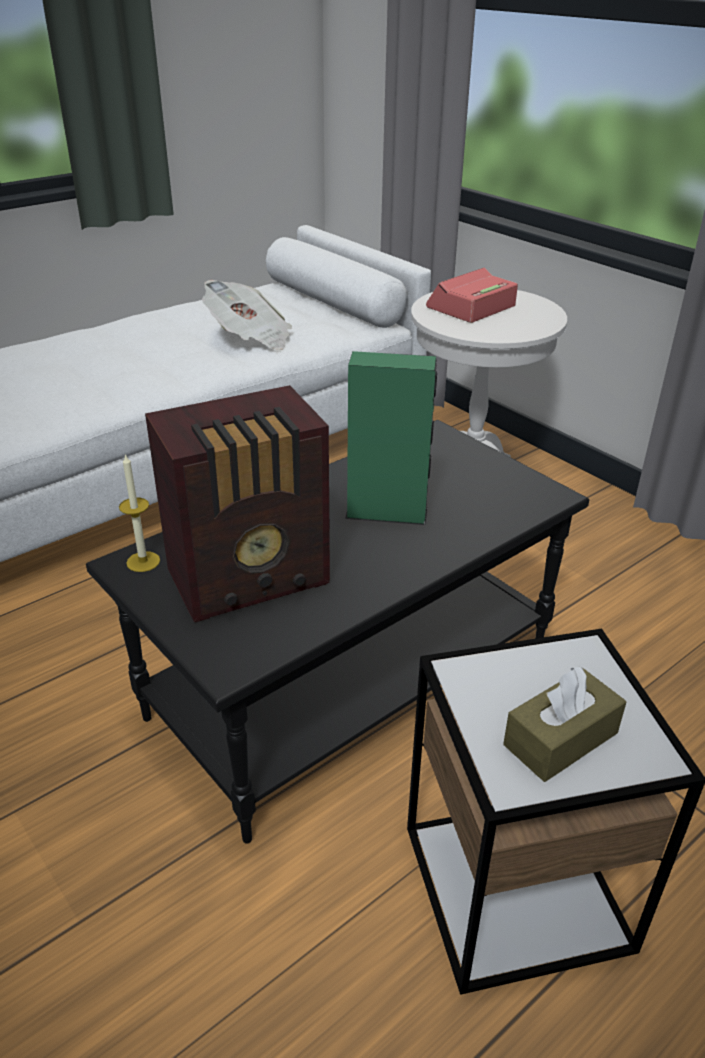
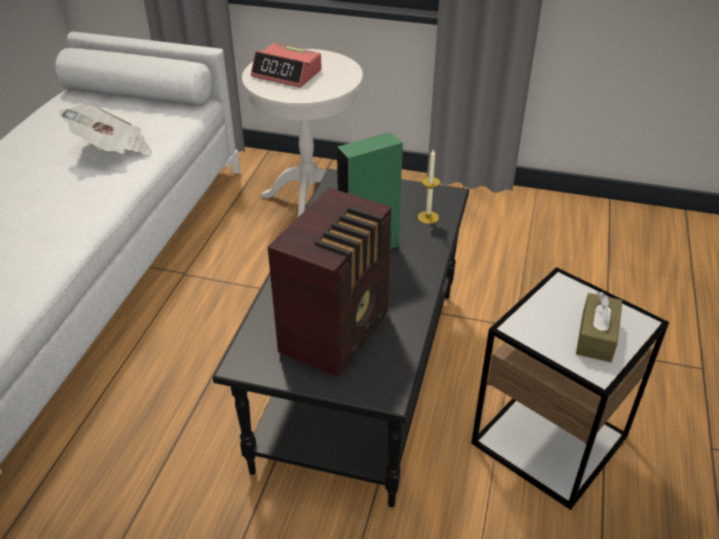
camera: 35 degrees left, 5 degrees up
candle [119,453,160,572] -> candle moved to [418,150,440,224]
alarm clock [426,267,518,323] -> alarm clock turned 75 degrees counterclockwise [251,43,322,88]

